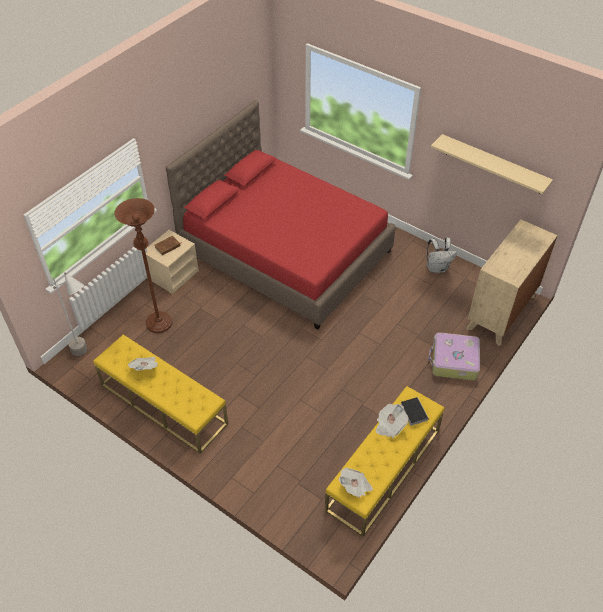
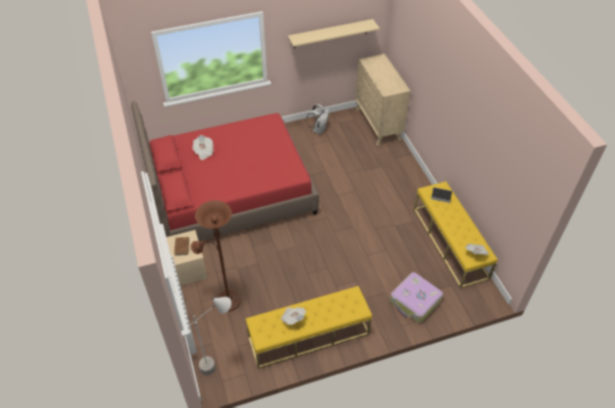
camera: 55 degrees left, 0 degrees up
newspaper [376,404,408,438] -> newspaper moved to [192,135,213,160]
suitcase [428,332,480,380] -> suitcase moved to [390,272,443,323]

